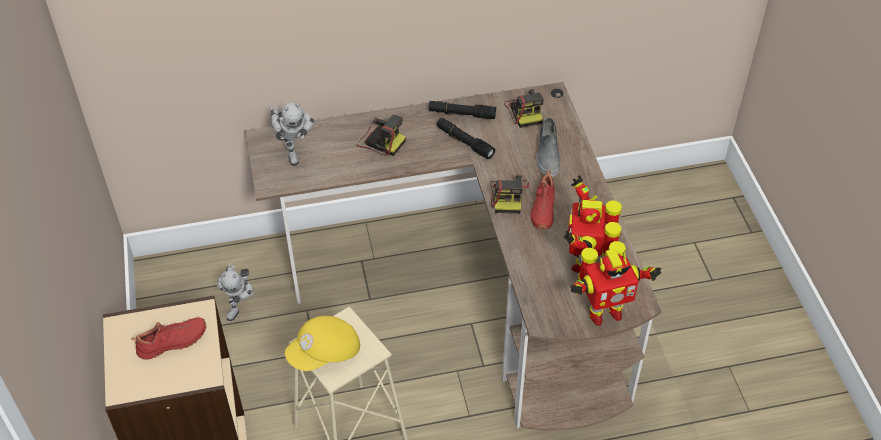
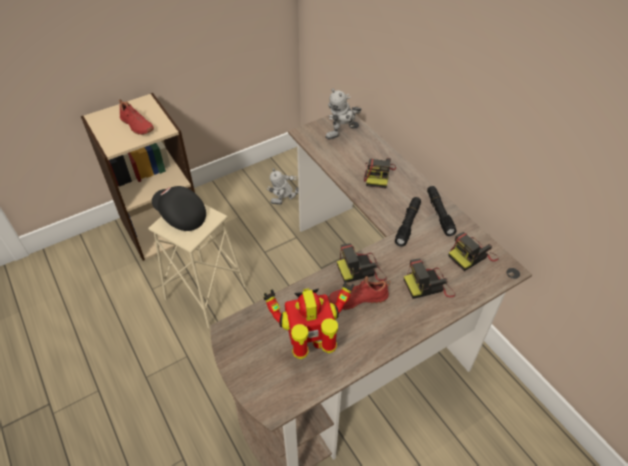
camera: 70 degrees right, 0 degrees up
yellow cap [285,316,360,371] -> black cap [152,186,206,231]
grey shoe [536,118,560,177] -> camera [404,259,455,299]
toy robot [570,241,661,326] -> none

